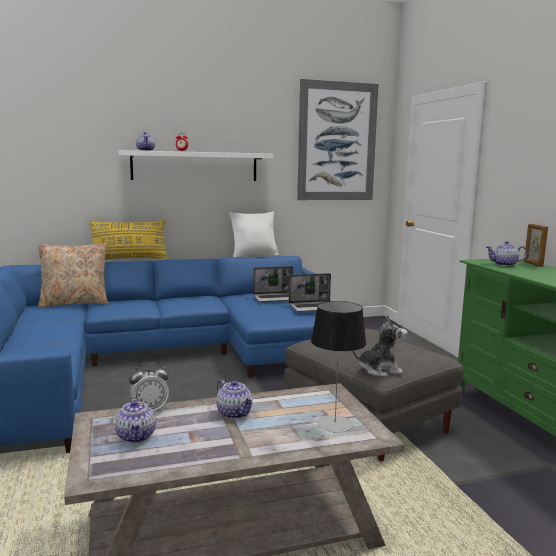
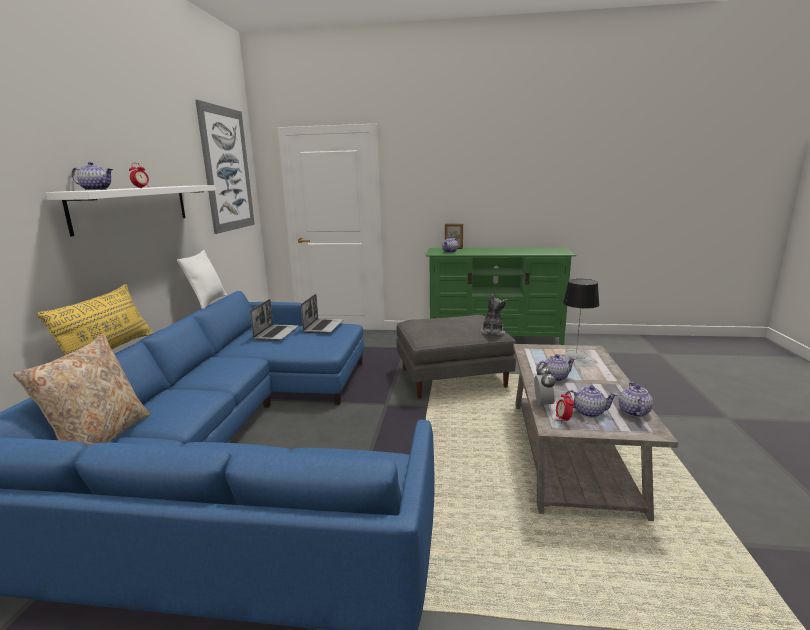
camera: 65 degrees left, 5 degrees up
none -> alarm clock [556,391,574,424]
none -> teapot [619,382,653,417]

